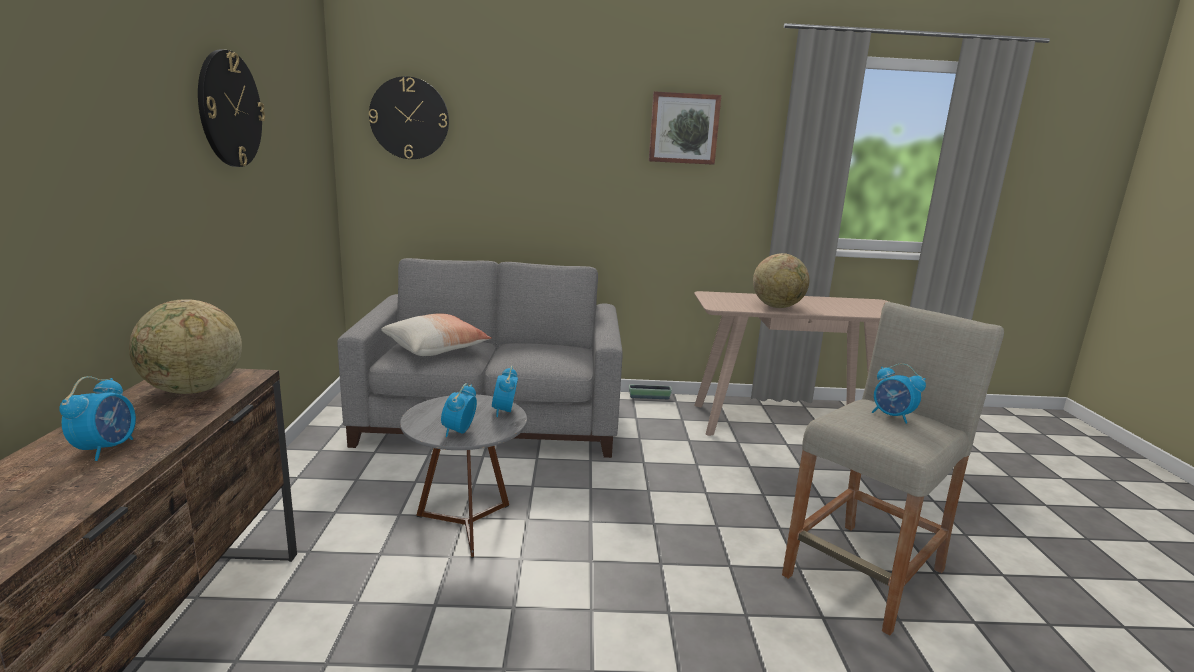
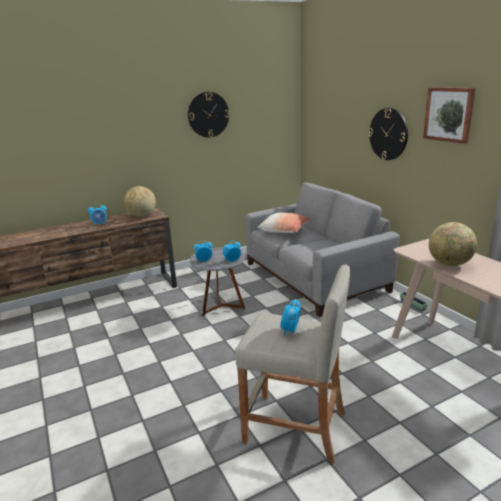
camera: 65 degrees right, 5 degrees up
wall clock [369,76,449,159] -> wall clock moved to [368,108,408,160]

